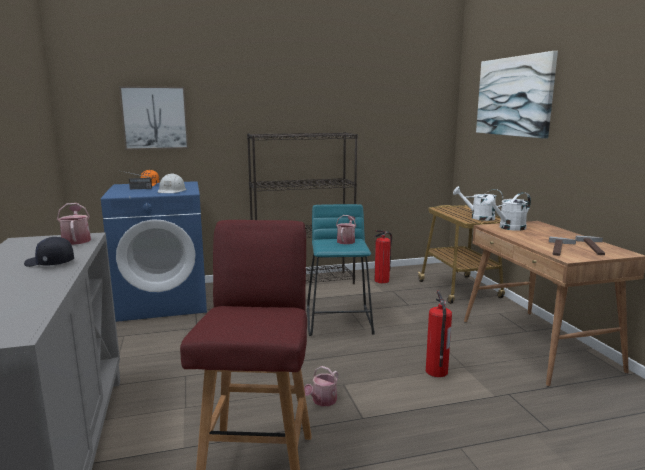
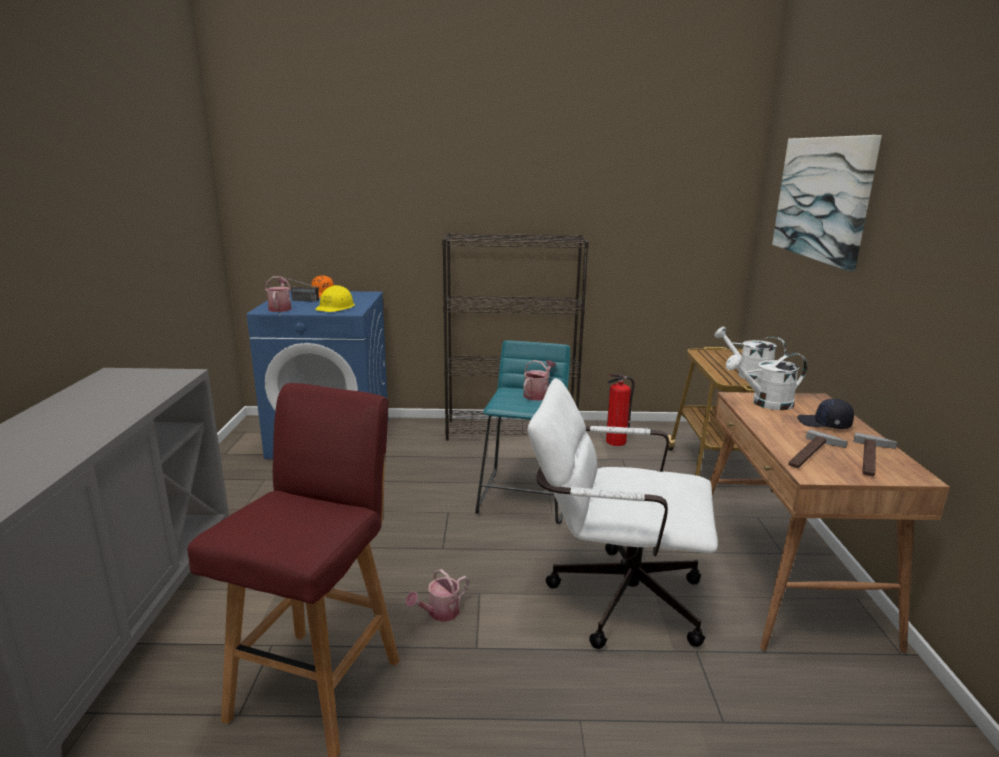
camera: 15 degrees right, 5 degrees up
black cap [24,237,74,267] -> black cap moved to [797,399,854,429]
watering can [57,203,91,245] -> watering can moved to [265,276,292,312]
picture [119,86,188,150] -> none
white hard hat [158,174,186,193] -> yellow hard hat [315,285,355,312]
fire extinguisher [426,291,452,377] -> white office chair [527,378,718,649]

